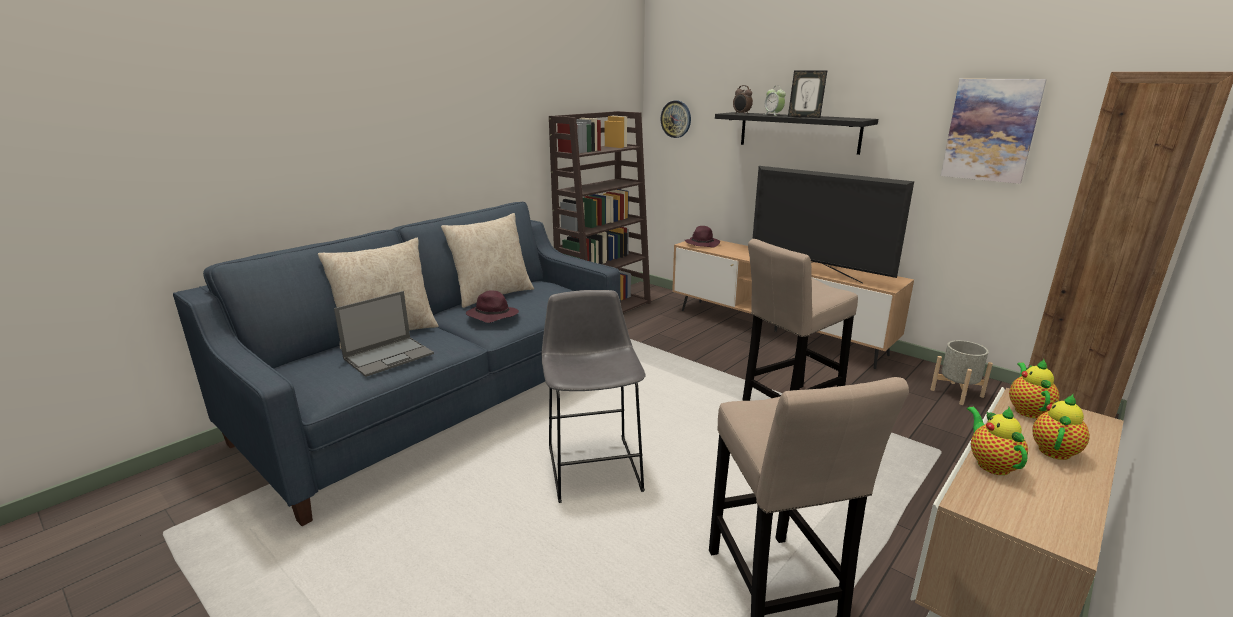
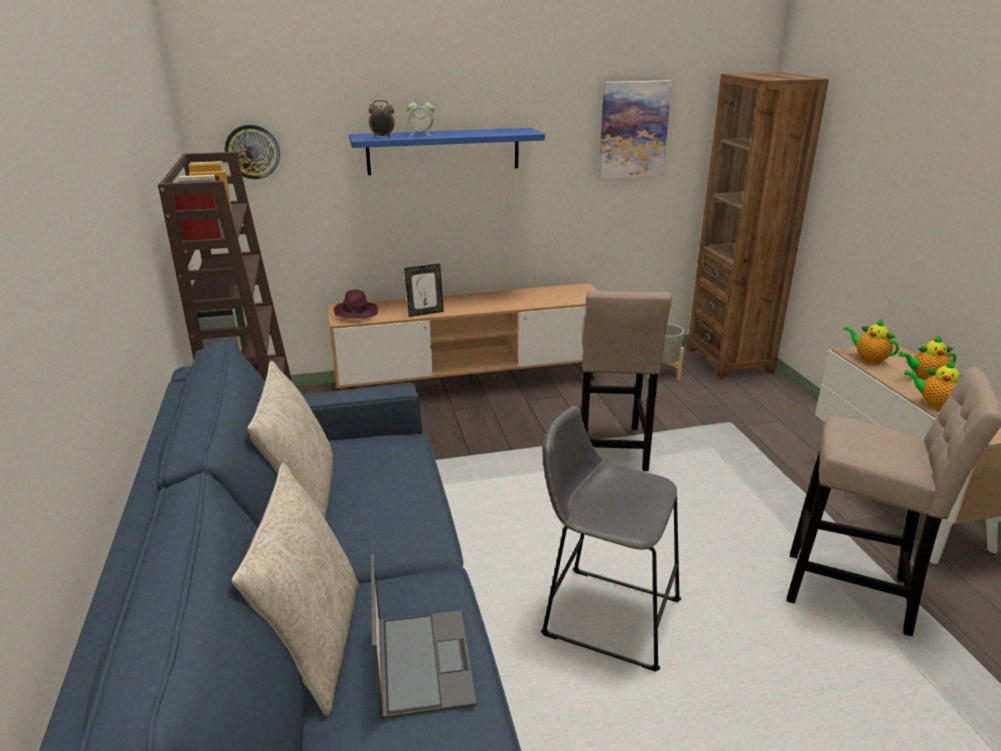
camera: 55 degrees left, 5 degrees up
purple hat [466,290,519,323] -> none
black shelf [715,112,878,155] -> blue shelf [349,128,545,175]
television [752,166,914,284] -> none
picture frame [788,70,827,118] -> picture frame moved to [404,264,444,317]
teapot [1032,394,1090,460] -> teapot turned 75 degrees counterclockwise [898,335,956,380]

